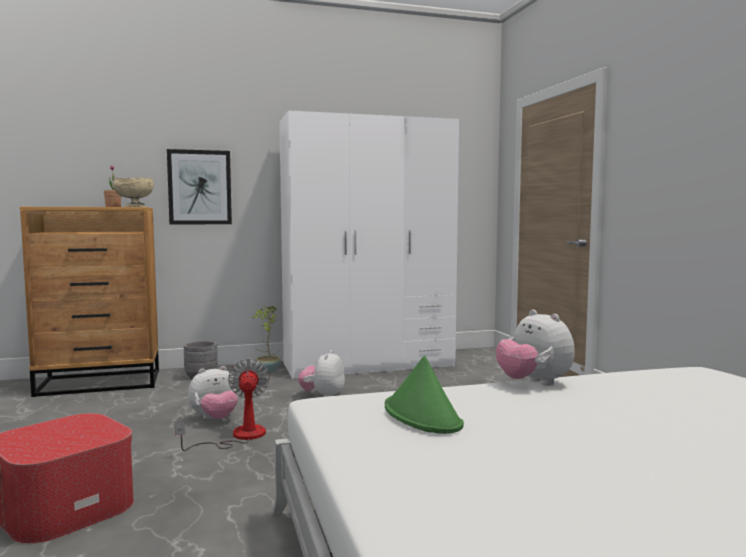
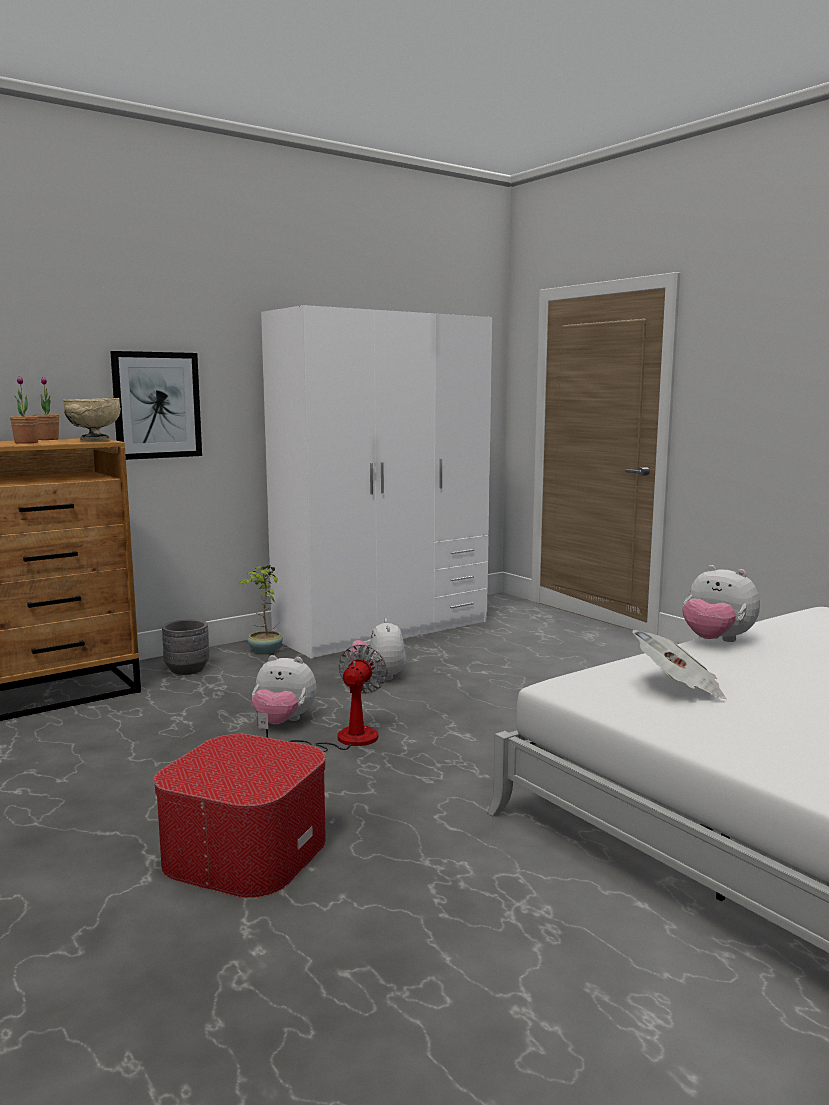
camera: 20 degrees left, 5 degrees up
fan [175,359,270,451] -> fan turned 45 degrees clockwise [257,644,387,752]
plush toy [188,366,238,419] -> plush toy turned 60 degrees clockwise [252,655,317,724]
green hat [385,356,464,434] -> newspaper [632,630,726,699]
none -> potted plant [10,376,39,444]

